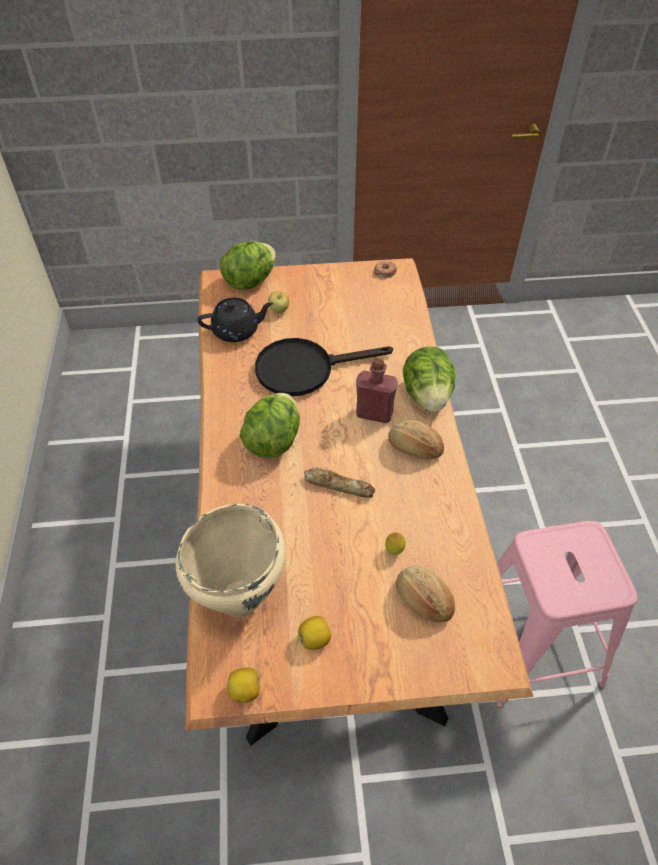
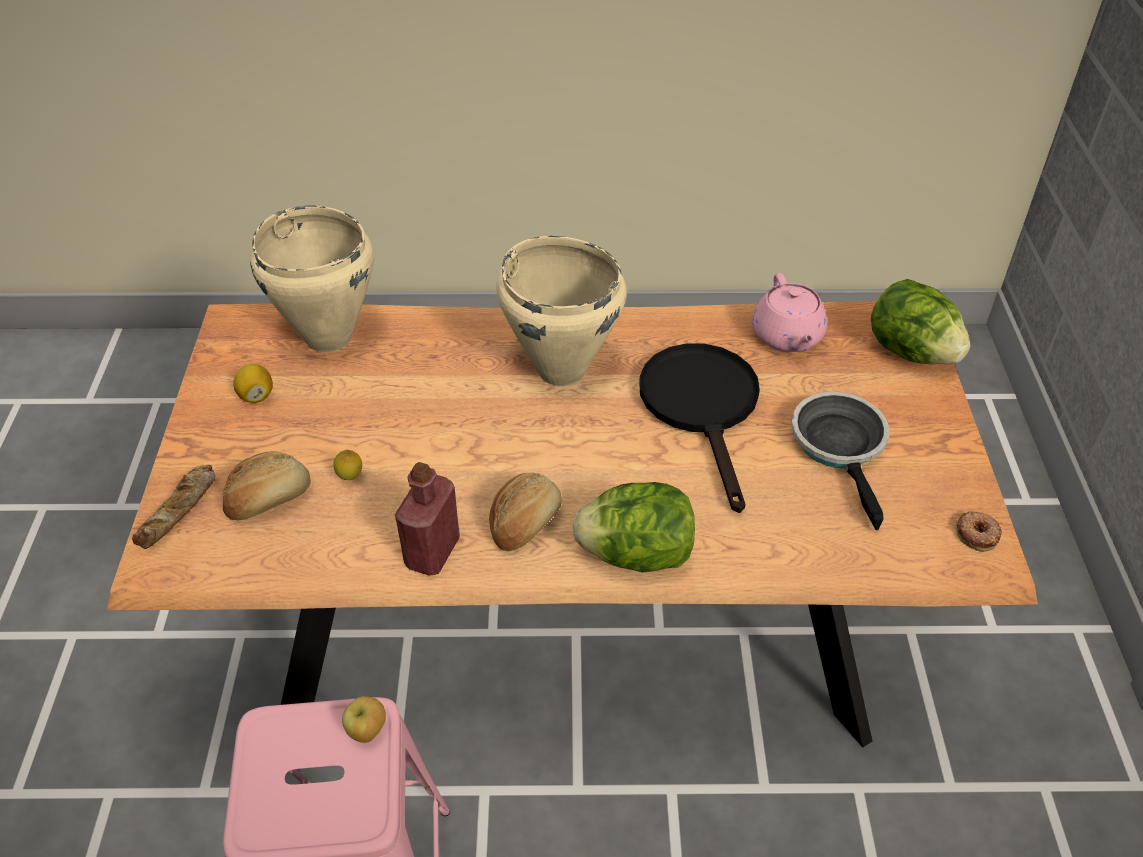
camera: 95 degrees right, 5 degrees down
black teapot [197,298,273,342] -> pink teapot [752,273,827,352]
lemon [227,668,260,703] -> none
lettuce [240,393,300,459] -> beige cooking pot [496,236,627,387]
apple [268,291,289,313] -> apple moved to [342,696,386,743]
bread [304,467,375,498] -> bread moved to [132,465,215,549]
red bottle [356,358,398,423] -> red bottle moved to [395,462,460,575]
none -> frying pan [791,392,890,530]

